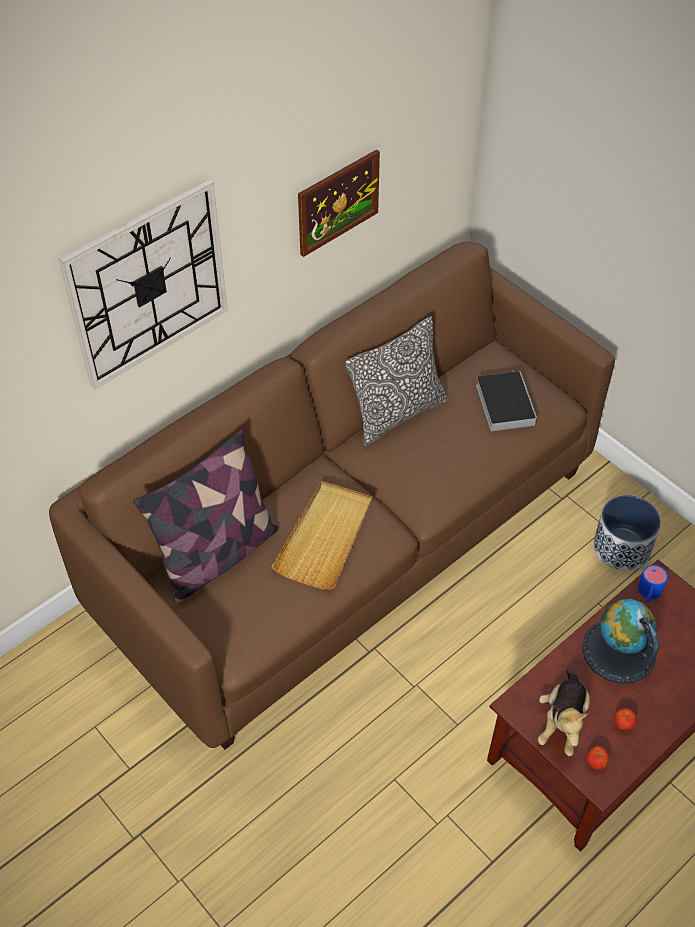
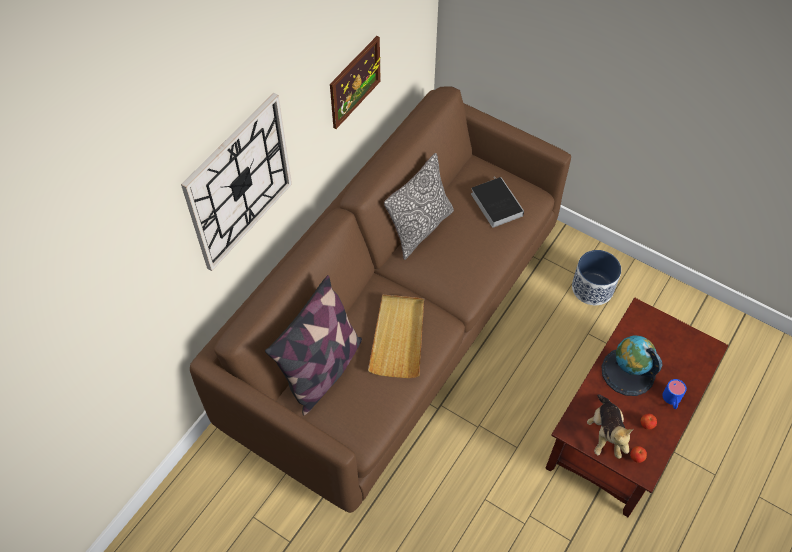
camera: 15 degrees left, 5 degrees up
blue mug [638,565,668,602] -> blue mug moved to [662,379,687,409]

